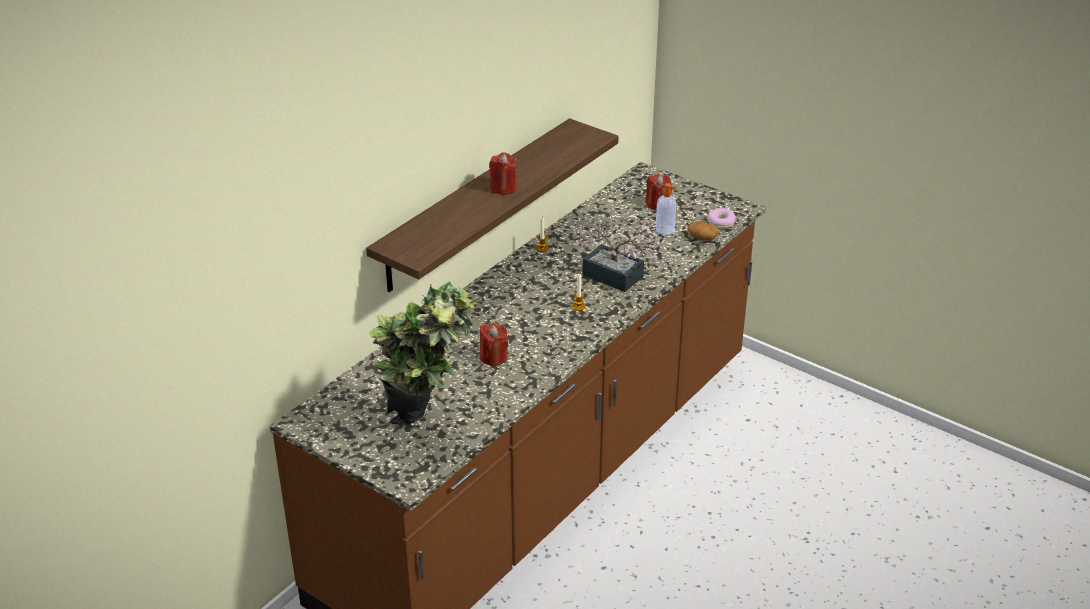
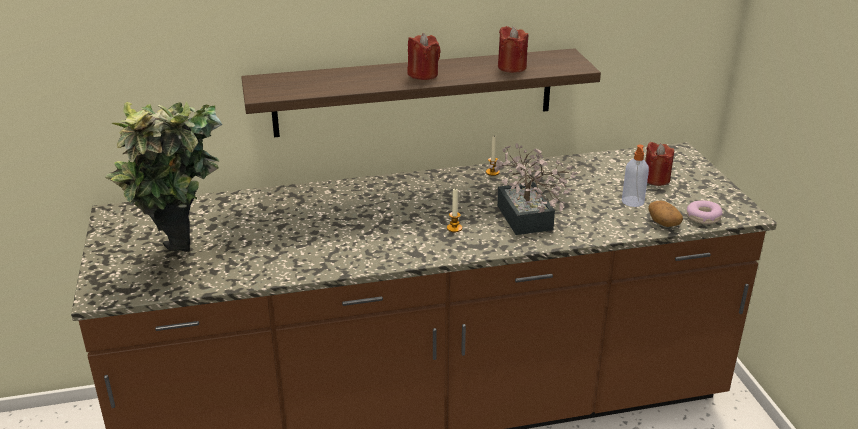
camera: 40 degrees right, 5 degrees down
red candle [480,322,508,366] -> red candle moved to [498,26,528,73]

